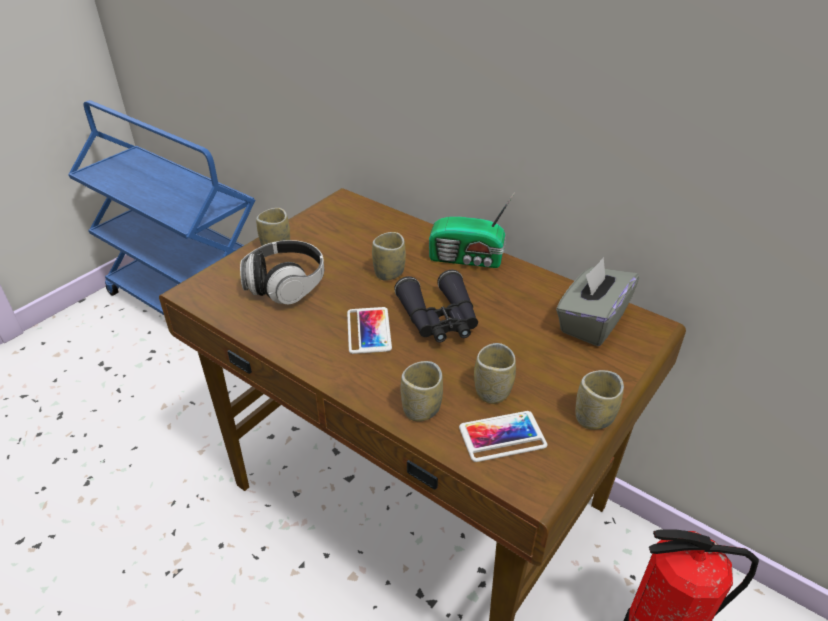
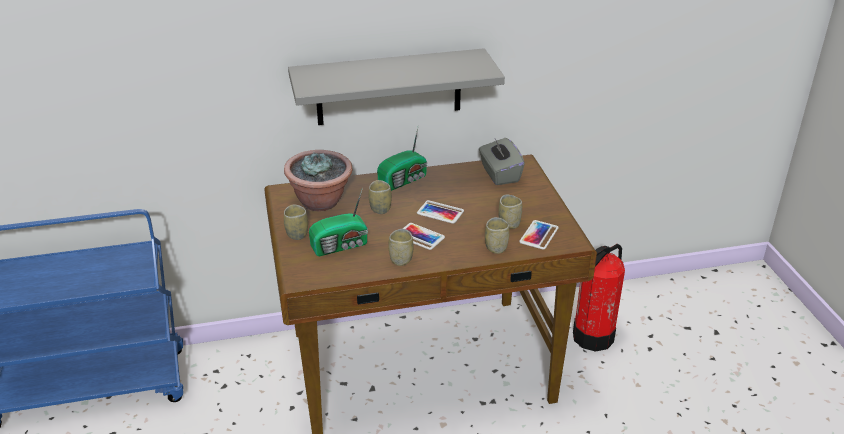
camera: 50 degrees left, 5 degrees down
headphones [240,240,324,304] -> radio [309,188,368,256]
black binoculars [394,270,478,343] -> phone [417,200,464,224]
cup [575,370,624,430] -> cup moved to [388,229,414,266]
none -> potted plant [284,150,353,211]
none -> grey shelf [288,48,505,125]

